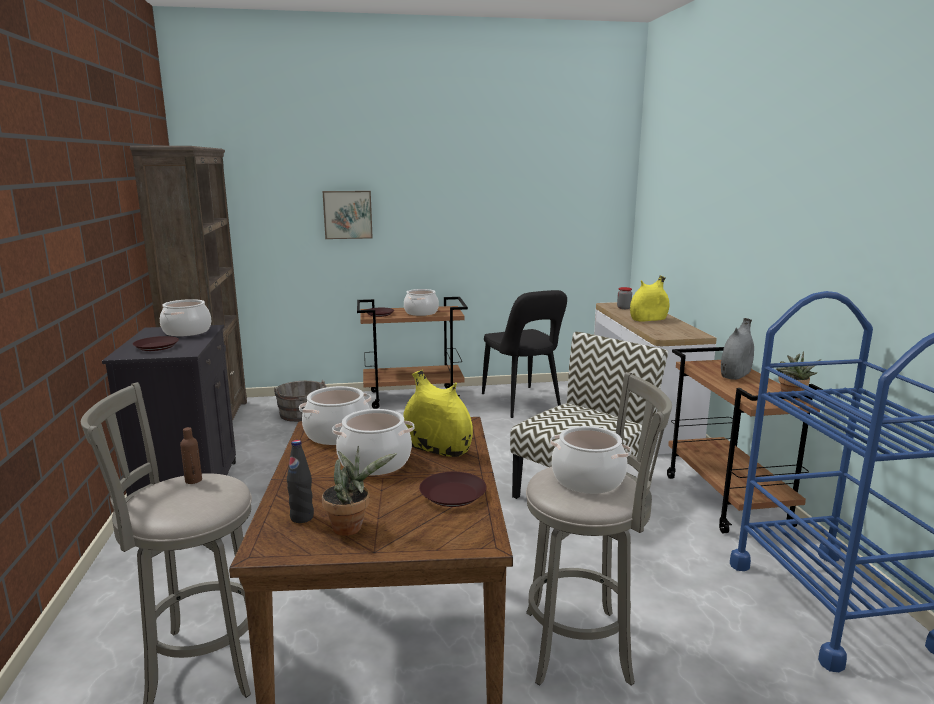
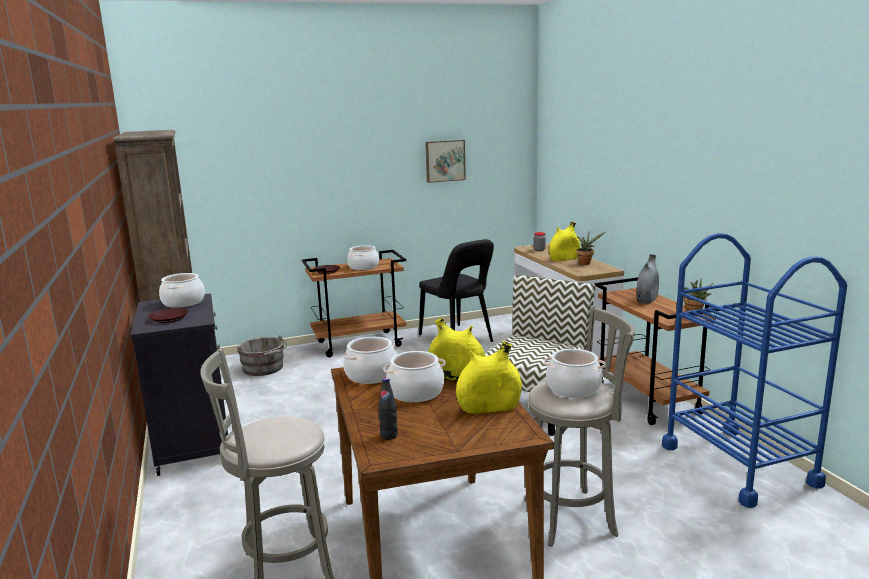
camera: 10 degrees left, 0 degrees up
brown bottle [180,427,202,484] -> none
potted plant [322,446,397,536] -> potted plant moved to [576,232,605,265]
picture [323,191,373,239] -> picture moved to [425,140,466,183]
brown plate [419,472,486,507] -> yellow vase [456,341,522,414]

